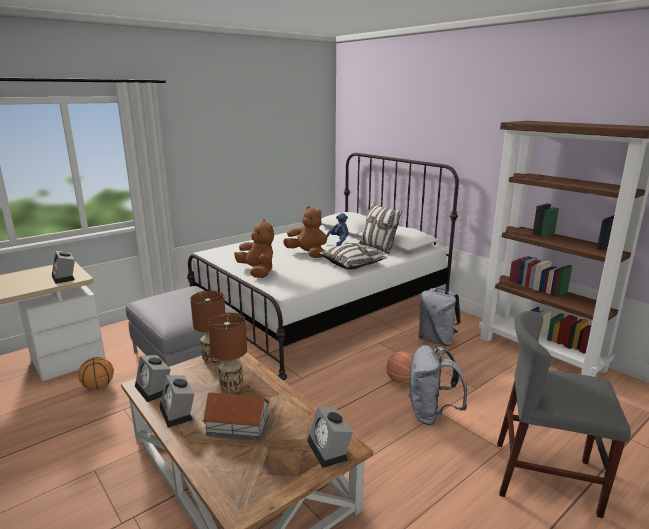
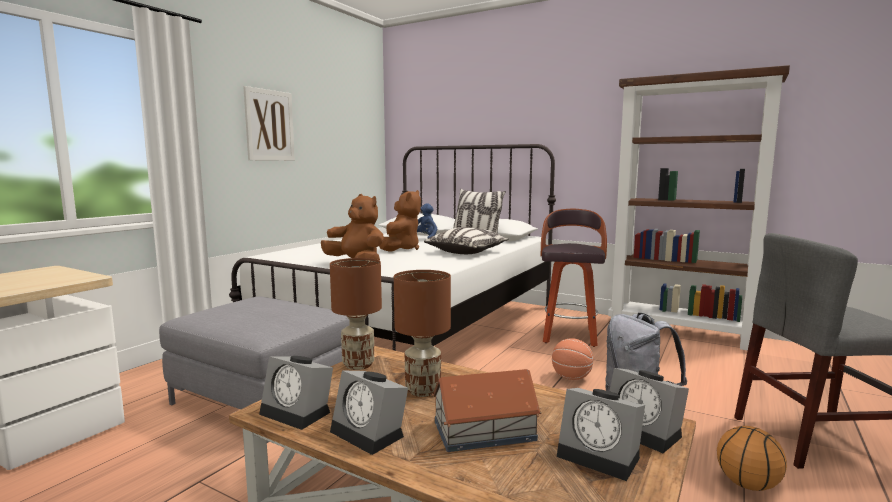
camera: 20 degrees left, 10 degrees down
alarm clock [52,251,75,284] -> alarm clock moved to [557,388,645,481]
basketball [78,357,114,390] -> basketball moved to [717,426,787,491]
brown plush toy [283,206,327,258] -> brown plush toy turned 90 degrees clockwise [379,190,421,252]
grey backpack [419,288,461,346] -> stool [541,209,607,347]
none -> picture [243,86,295,161]

